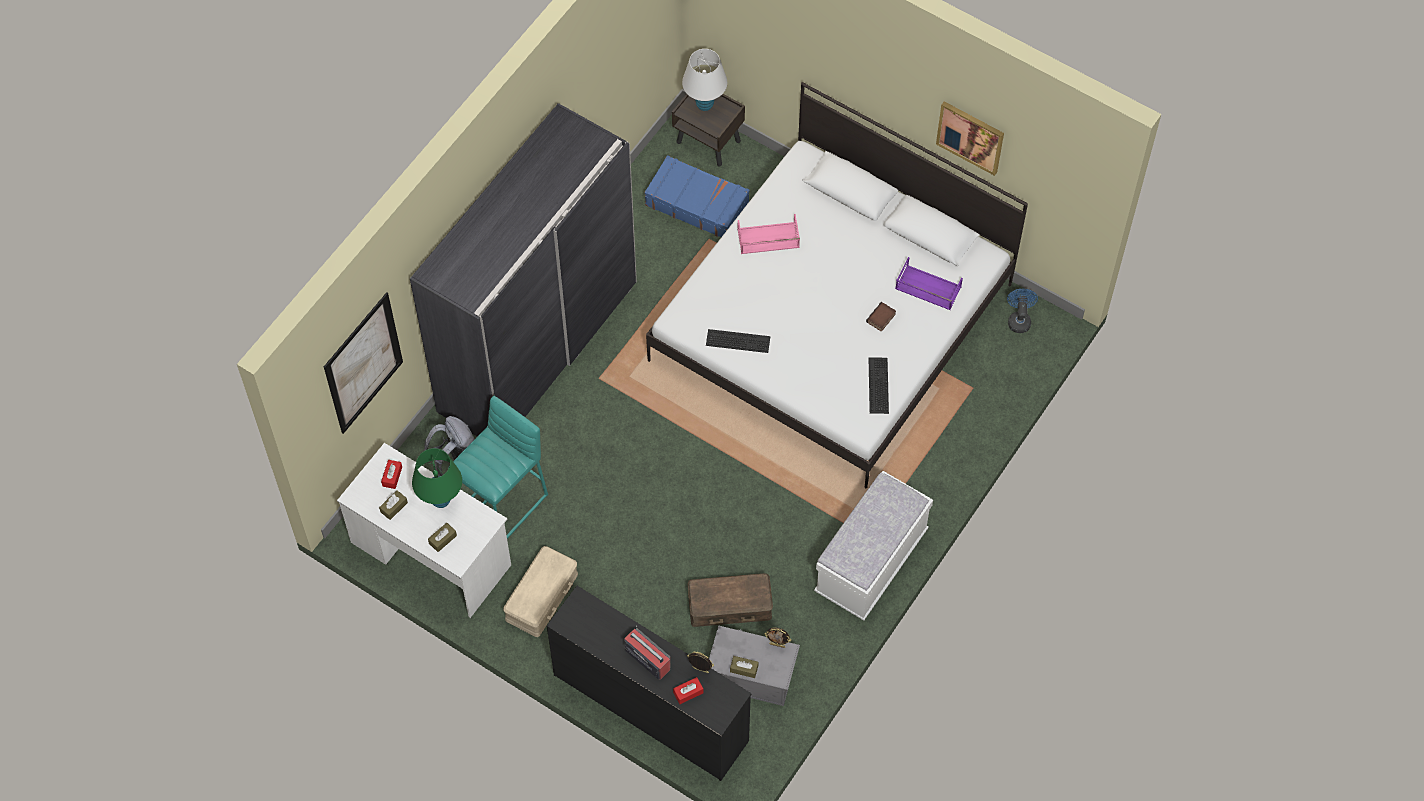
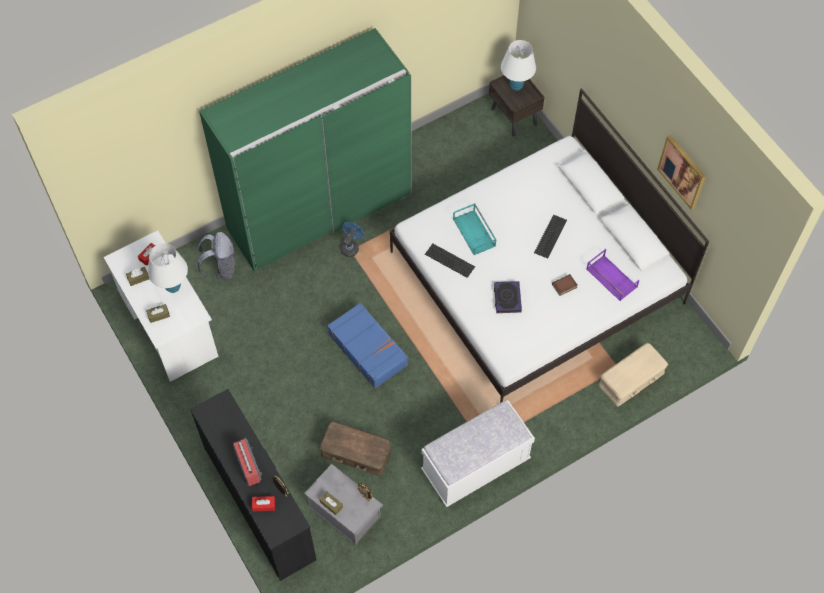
camera: 25 degrees right, 0 degrees up
picture [324,292,403,434] -> none
grey wardrobe [410,103,637,437] -> green wardrobe [199,28,411,272]
green table lamp [412,448,462,508] -> white table lamp [148,243,188,293]
turquoise stool [448,396,548,539] -> none
beige storage box [503,546,578,637] -> beige storage box moved to [598,343,668,406]
blue suitcase [644,155,750,237] -> blue suitcase moved to [327,303,408,389]
pink tray [737,214,800,254] -> none
keyboard [868,358,889,414] -> keyboard moved to [534,214,567,259]
blue fan [1007,289,1038,333] -> blue fan moved to [340,222,364,257]
none -> turquoise tray [453,203,496,255]
none -> book [494,281,522,313]

